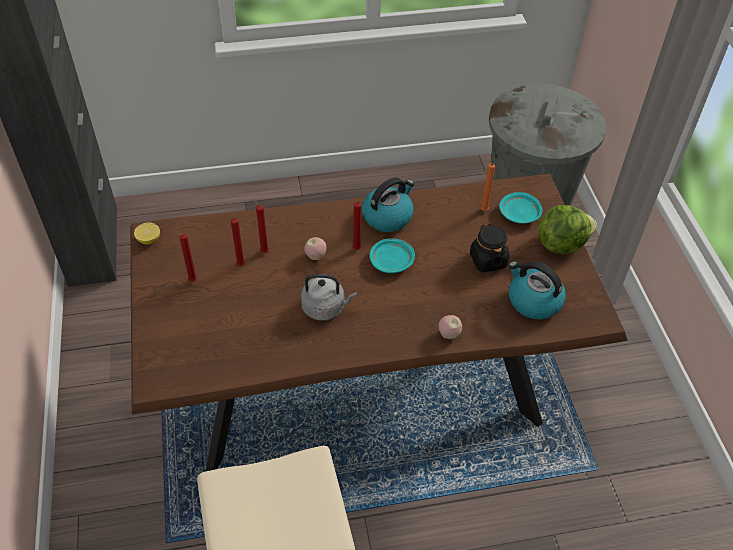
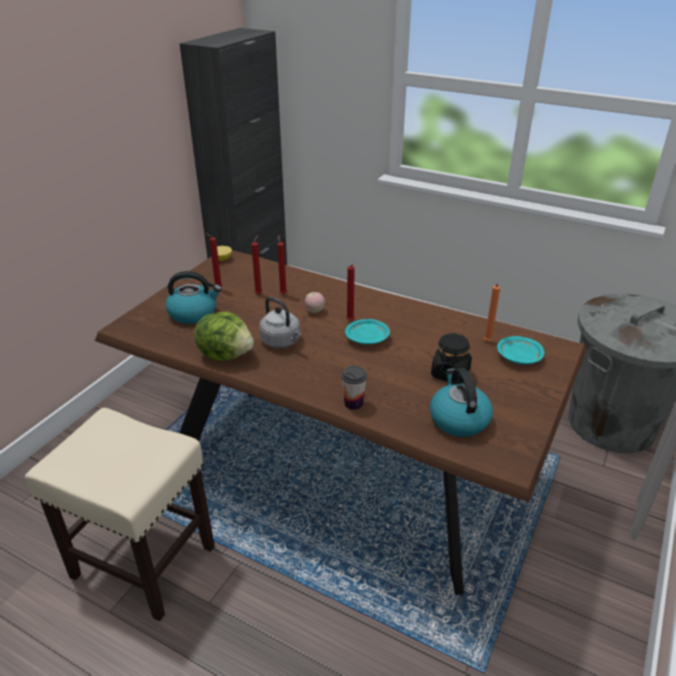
camera: 40 degrees right, 15 degrees down
kettle [362,177,414,232] -> kettle moved to [166,271,222,324]
apple [439,315,462,339] -> cup [341,366,367,410]
lettuce [538,205,597,255] -> lettuce moved to [194,311,254,361]

